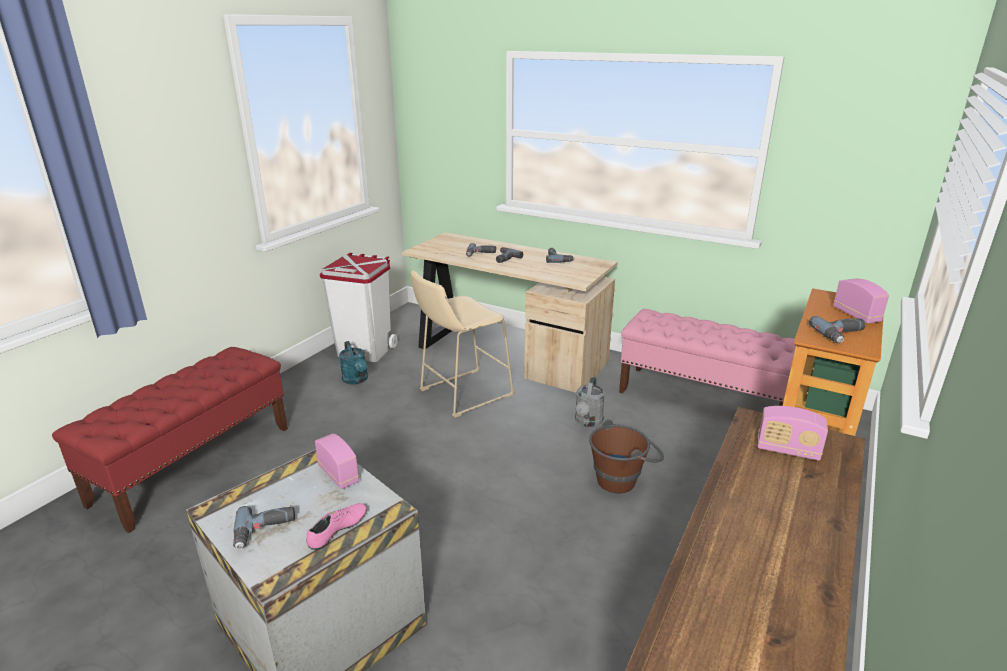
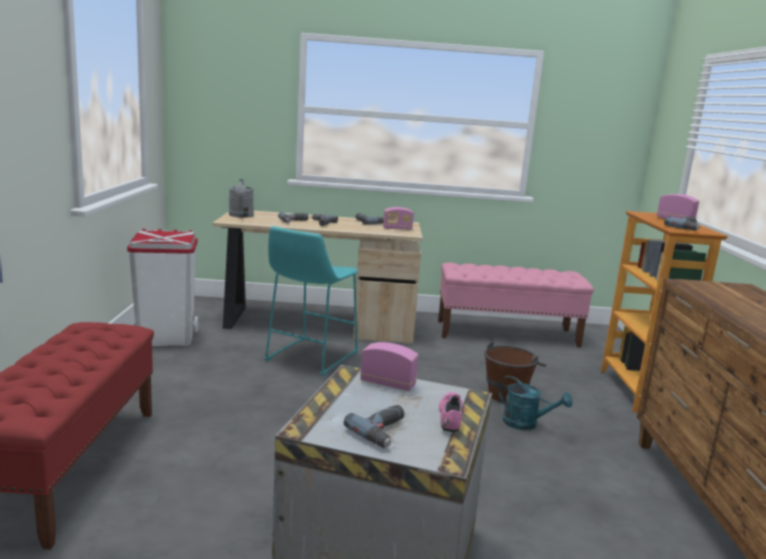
camera: 30 degrees left, 10 degrees down
turquoise watering can [339,341,368,384] -> turquoise watering can moved to [498,376,573,430]
beige stool [411,270,515,418] -> turquoise stool [264,226,358,376]
grey watering can [575,377,605,427] -> grey watering can moved to [229,179,254,218]
radio [757,406,828,461] -> radio moved to [383,207,414,230]

